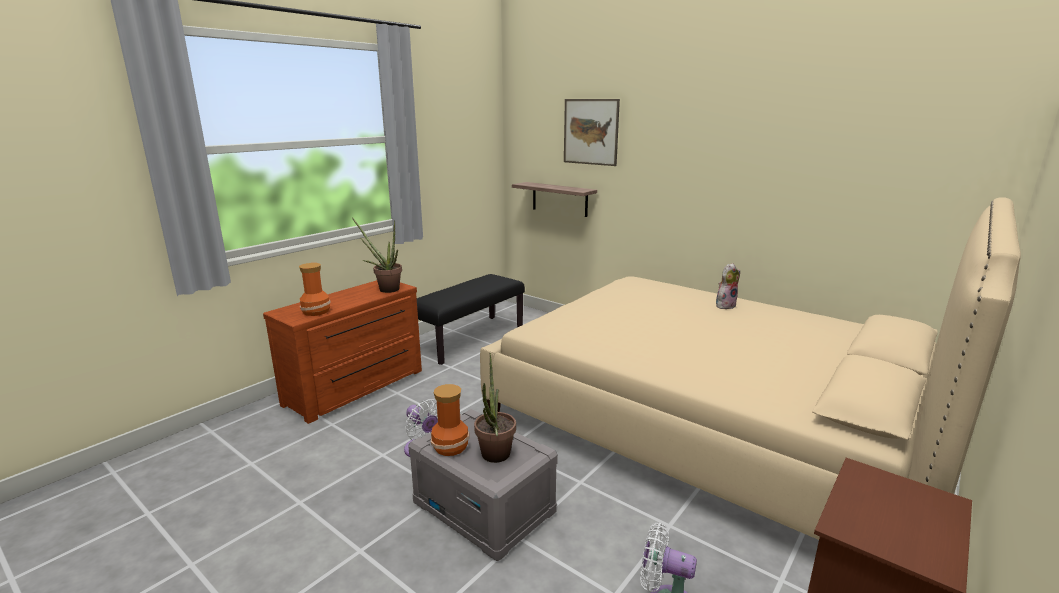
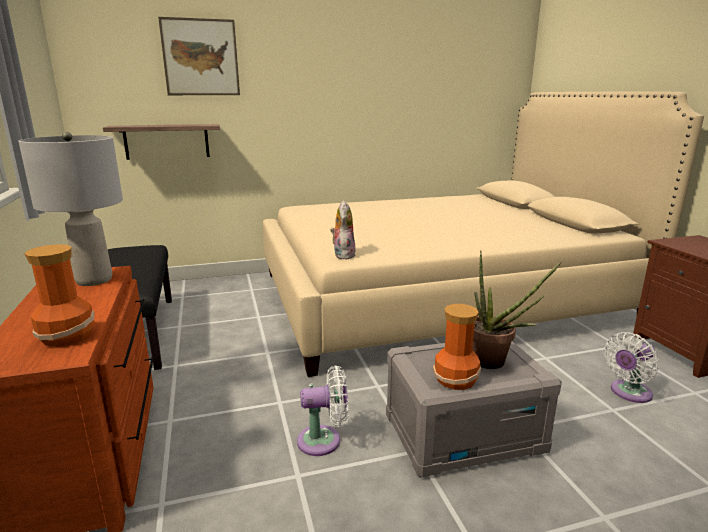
camera: 55 degrees left, 0 degrees up
potted plant [352,218,402,293] -> grey table lamp [19,132,123,286]
plush toy [716,263,740,309] -> plush toy moved to [330,201,355,260]

